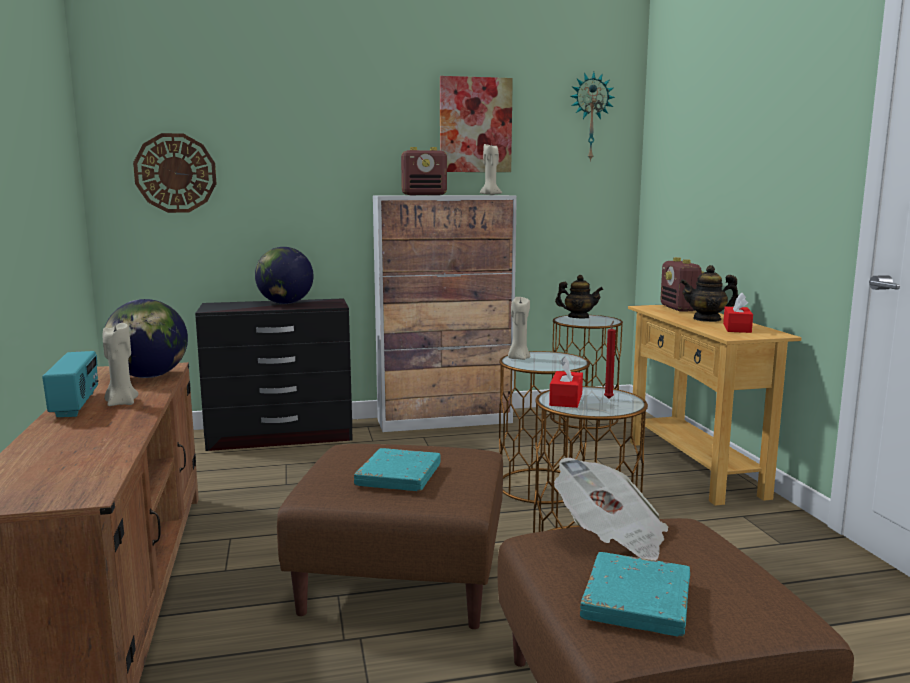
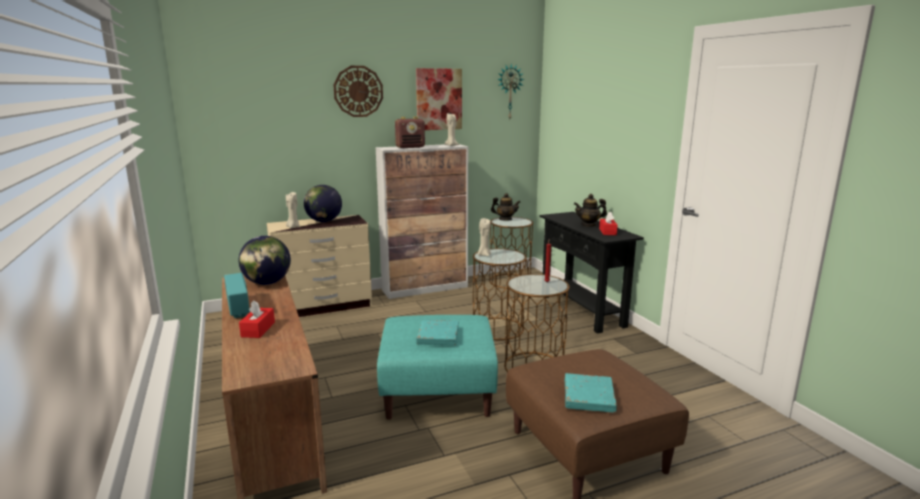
camera: 10 degrees left, 5 degrees up
beige candle [103,323,138,406] -> beige candle moved to [286,192,300,228]
wall clock [133,133,216,213] -> wall clock moved to [334,66,383,117]
black dresser [195,298,353,451] -> beige dresser [267,215,372,317]
brown ottoman [277,444,503,629] -> turquoise ottoman [377,315,498,420]
red tissue box [549,356,583,408] -> red tissue box moved to [239,300,275,338]
newspaper [554,457,668,560] -> none
beige console table [628,305,802,506] -> black console table [540,212,644,334]
radio [660,257,703,312] -> none

